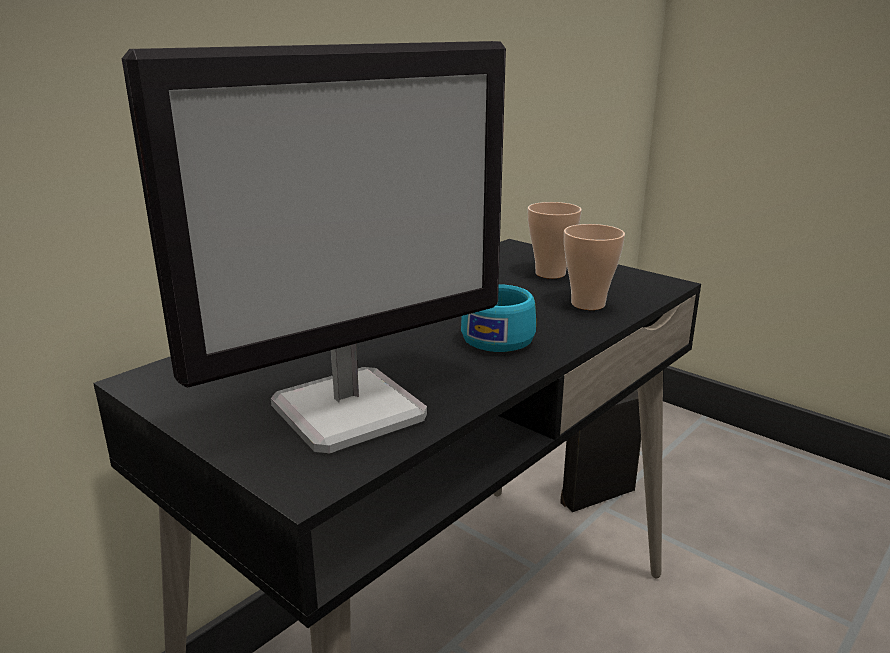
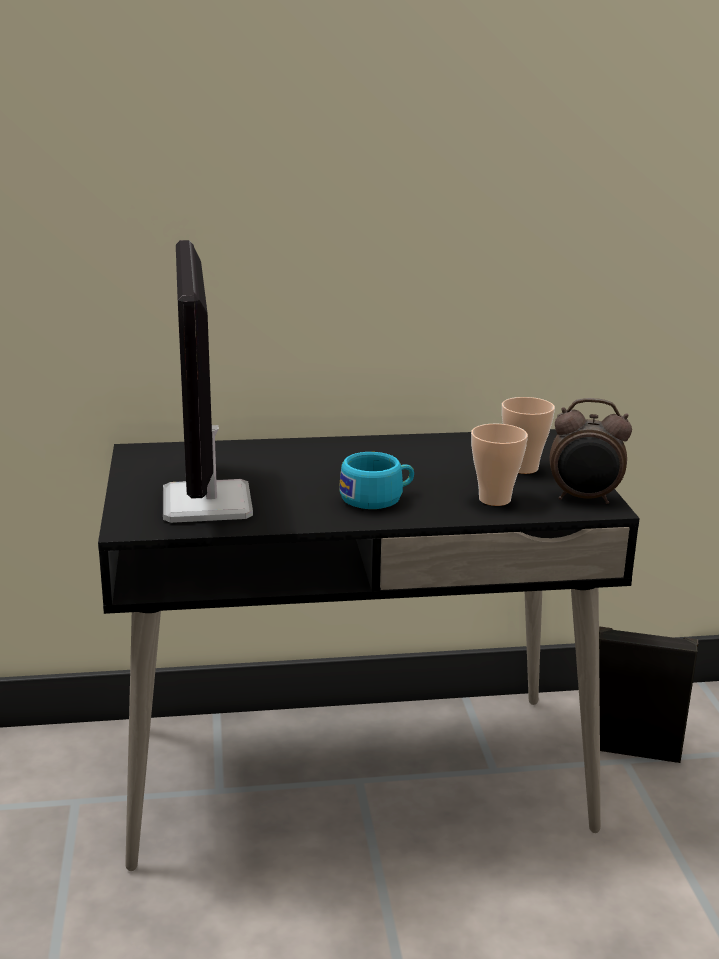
camera: 40 degrees right, 0 degrees up
monitor [122,41,506,453] -> monitor turned 75 degrees clockwise [163,240,253,523]
none -> alarm clock [550,398,632,504]

